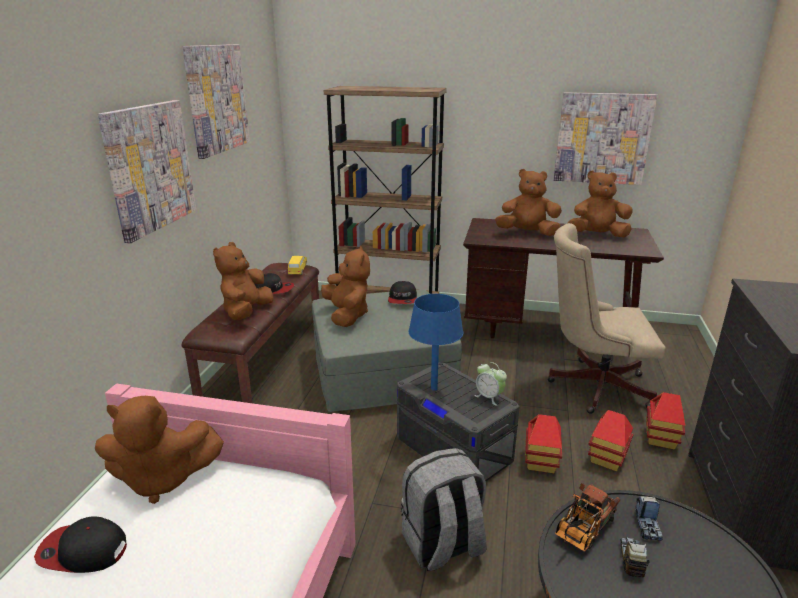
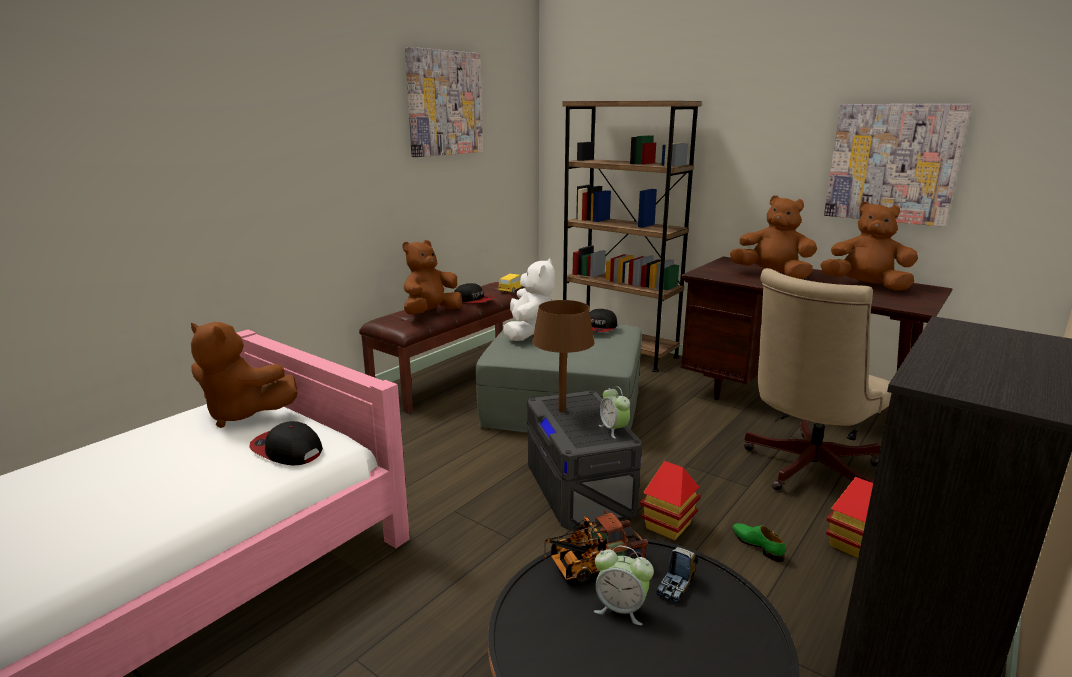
camera: 25 degrees right, 5 degrees down
cap [34,517,127,573] -> cap moved to [249,421,323,465]
picture [97,100,196,243] -> none
brown plush toy [321,246,370,327] -> white plush toy [503,258,555,341]
grey backpack [401,448,486,571] -> none
blue table lamp [408,294,463,391] -> brown table lamp [532,300,594,413]
beige office chair [547,223,666,414] -> beige office chair turned 75 degrees counterclockwise [744,268,891,490]
toy house [588,410,633,471] -> green shoe [732,523,786,562]
toy truck [620,537,650,577] -> alarm clock [594,546,654,625]

